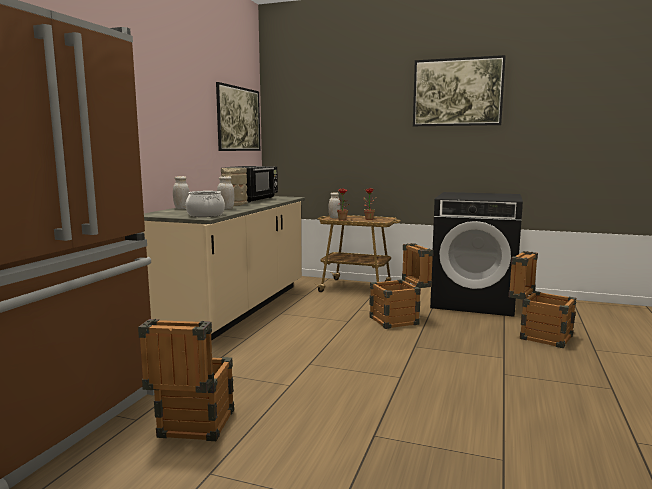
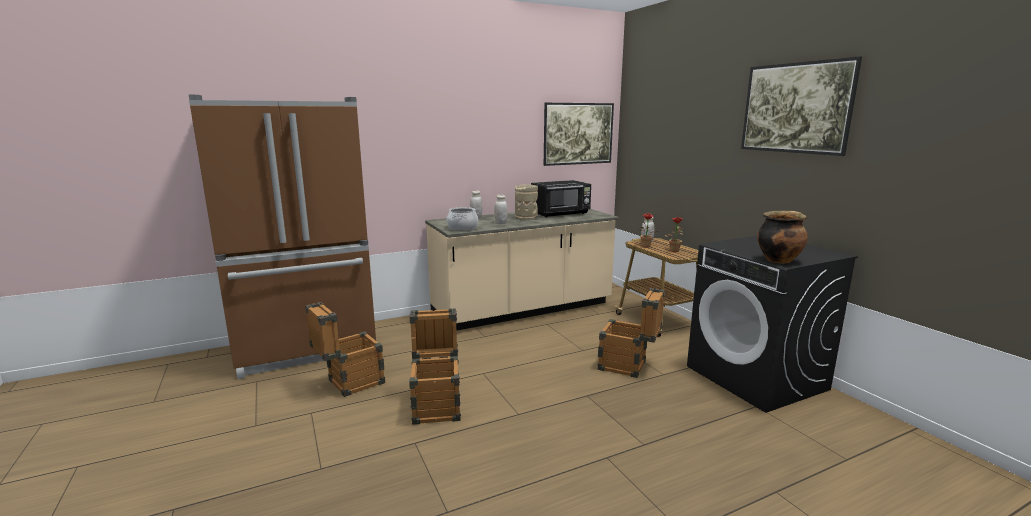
camera: 45 degrees right, 5 degrees up
crate [509,251,577,348] -> crate moved to [409,308,461,425]
none -> cooking pot [757,211,808,263]

